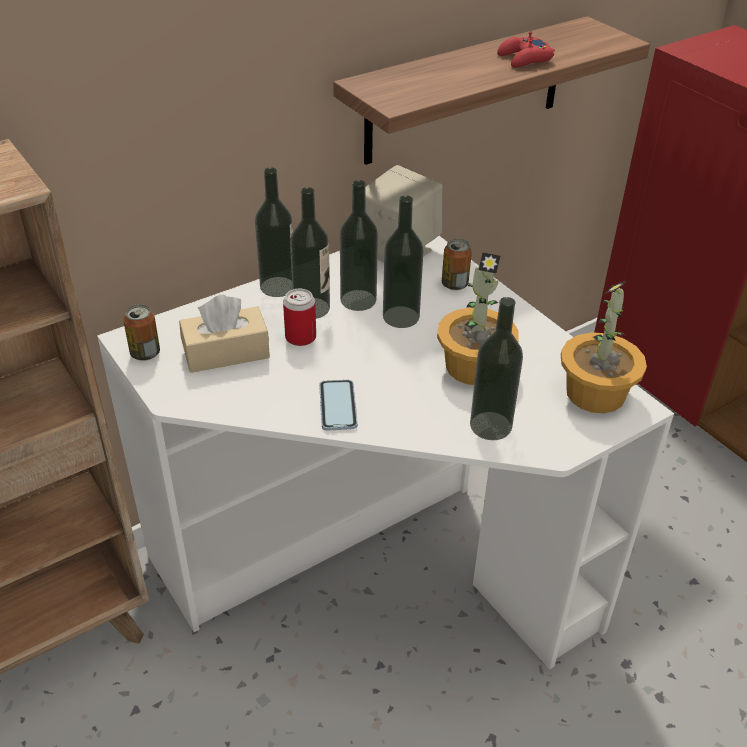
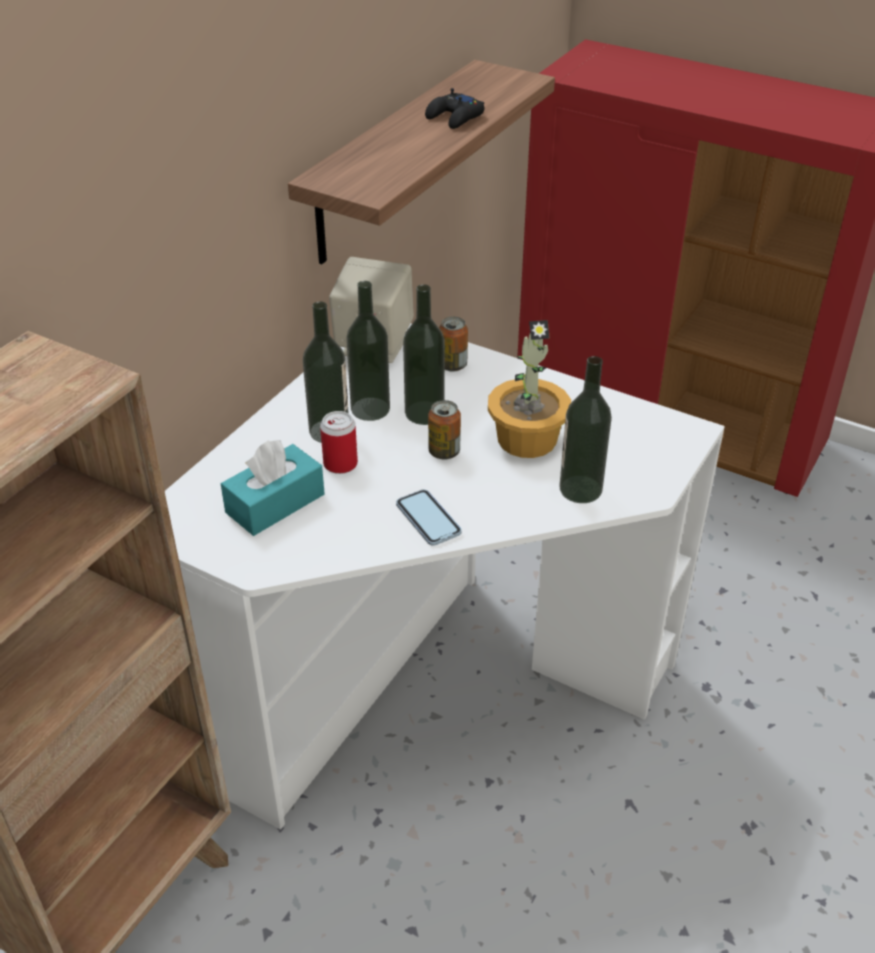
camera: 25 degrees left, 0 degrees up
can [123,304,160,361] -> can moved to [428,400,461,460]
beige tissue box [179,294,270,373] -> turquoise tissue box [221,440,325,536]
bottle [255,167,293,297] -> none
red game controller [497,32,555,68] -> black game controller [425,88,485,129]
potted plant [561,281,647,413] -> none

